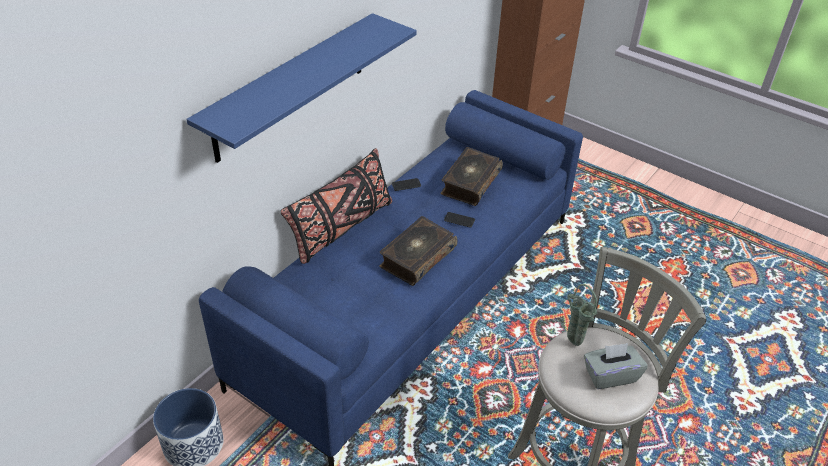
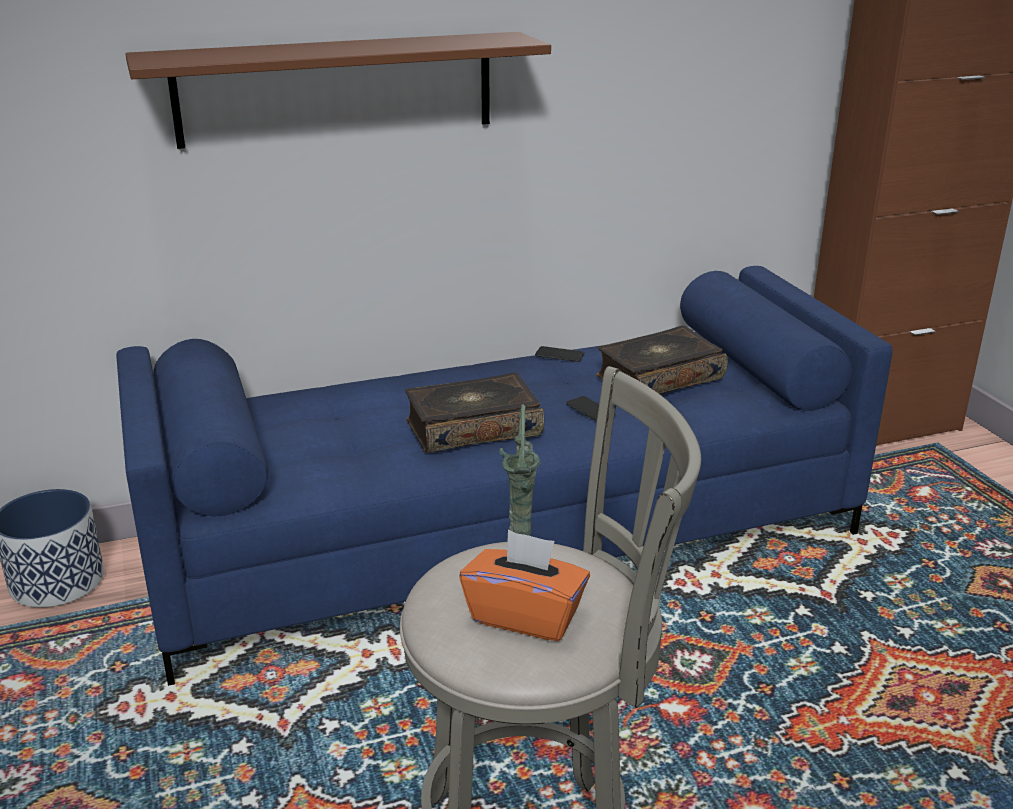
camera: 35 degrees right, 15 degrees down
blue shelf [186,13,417,163] -> brown shelf [125,32,551,149]
black pillow [280,148,392,264] -> none
grey tissue box [584,343,648,389] -> orange tissue box [459,529,590,641]

